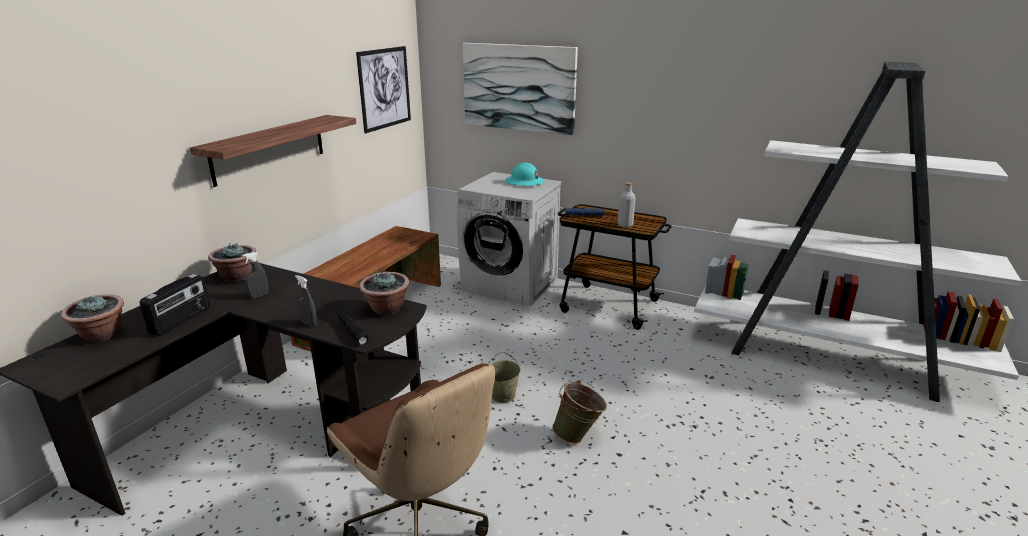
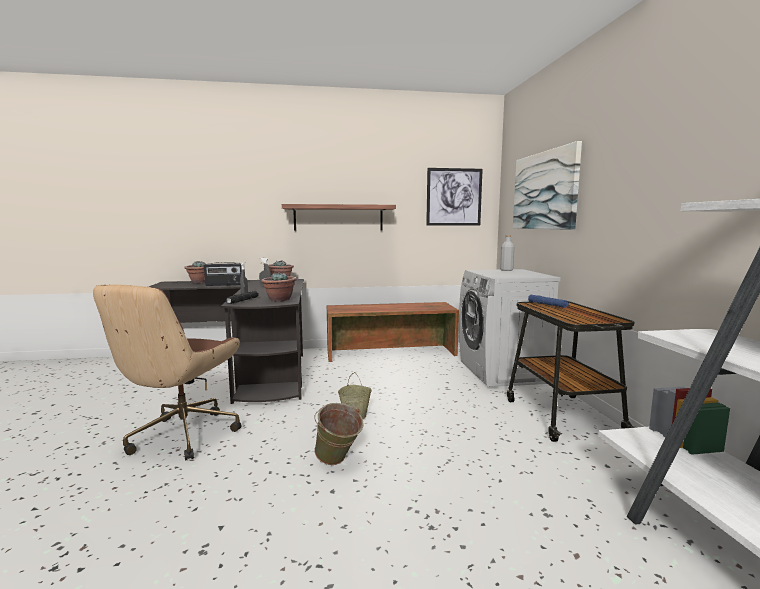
camera: 55 degrees right, 15 degrees down
turquoise hard hat [505,163,545,186] -> none
grey bottle [618,182,636,228] -> grey bottle moved to [500,235,514,271]

